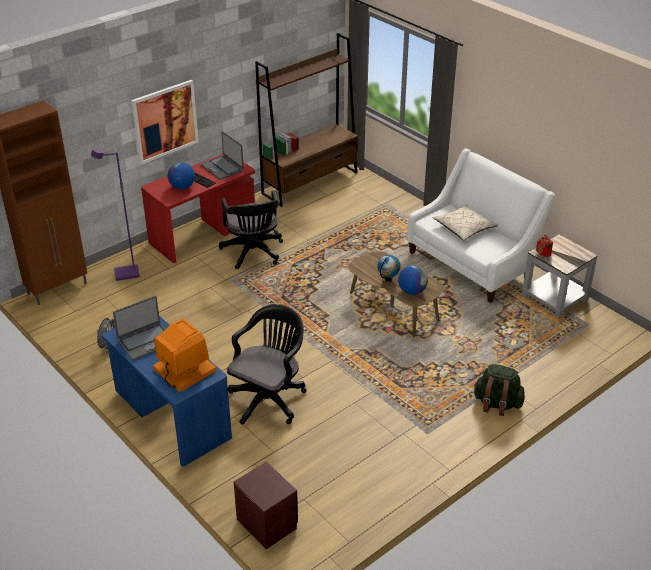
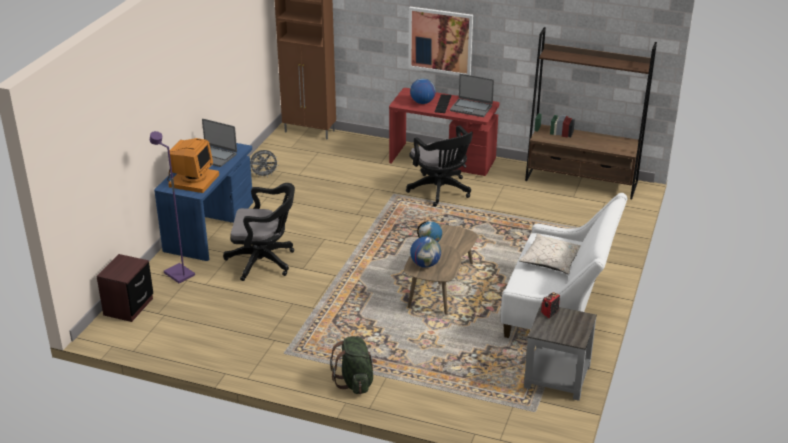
camera: 60 degrees right, 5 degrees down
purple floor lamp [91,147,140,281] -> purple floor lamp moved to [150,131,195,284]
laptop [201,131,244,180] -> laptop turned 90 degrees counterclockwise [450,74,494,117]
black office chair [219,190,283,269] -> black office chair turned 75 degrees counterclockwise [406,125,473,207]

